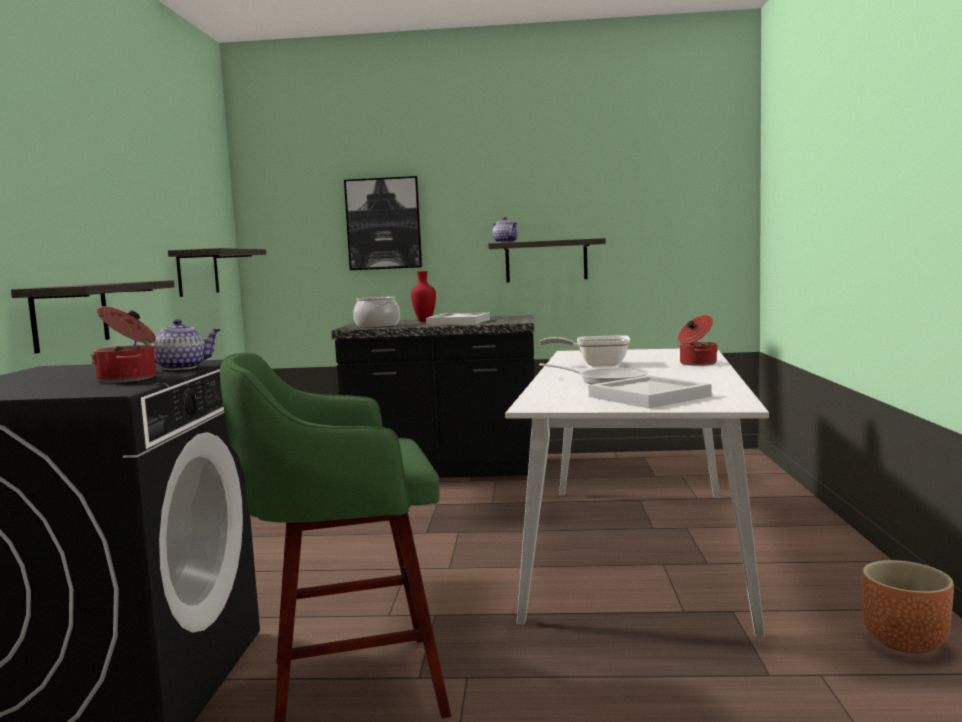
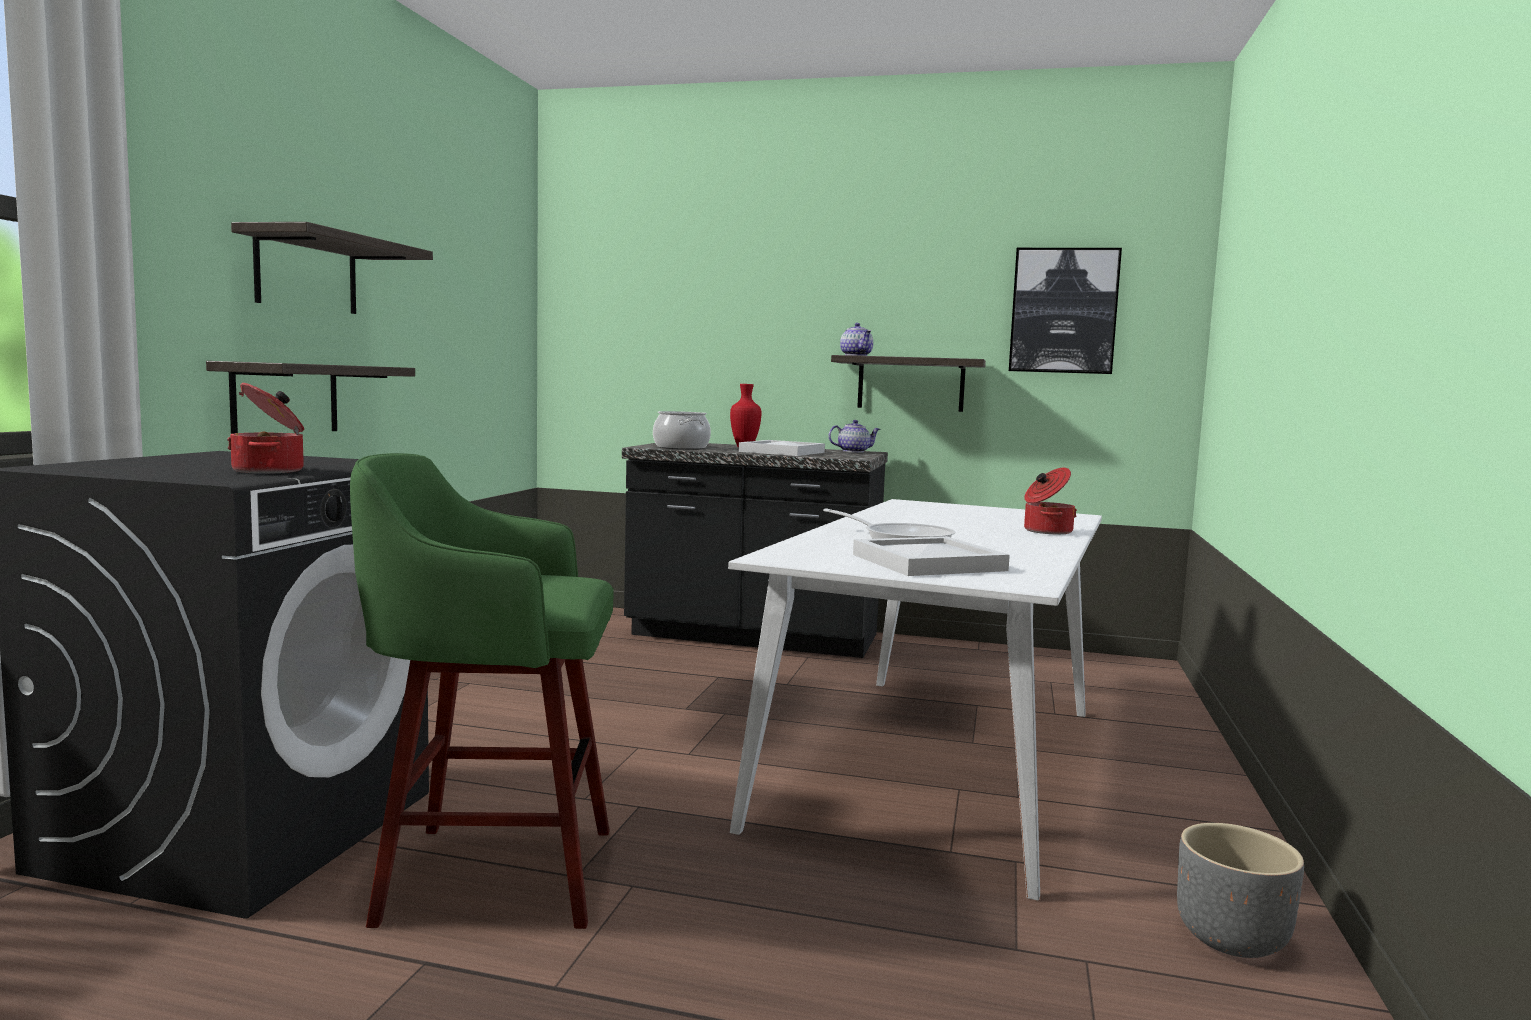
camera: 10 degrees right, 0 degrees up
teapot [133,319,222,370] -> teapot moved to [829,420,880,453]
shelf [168,248,266,297] -> shelf moved to [231,222,433,314]
picture [344,176,422,270] -> picture moved to [1009,248,1122,374]
frying pan [539,335,630,367] -> none
brown planter [862,560,954,654] -> grey planter [1177,823,1304,958]

